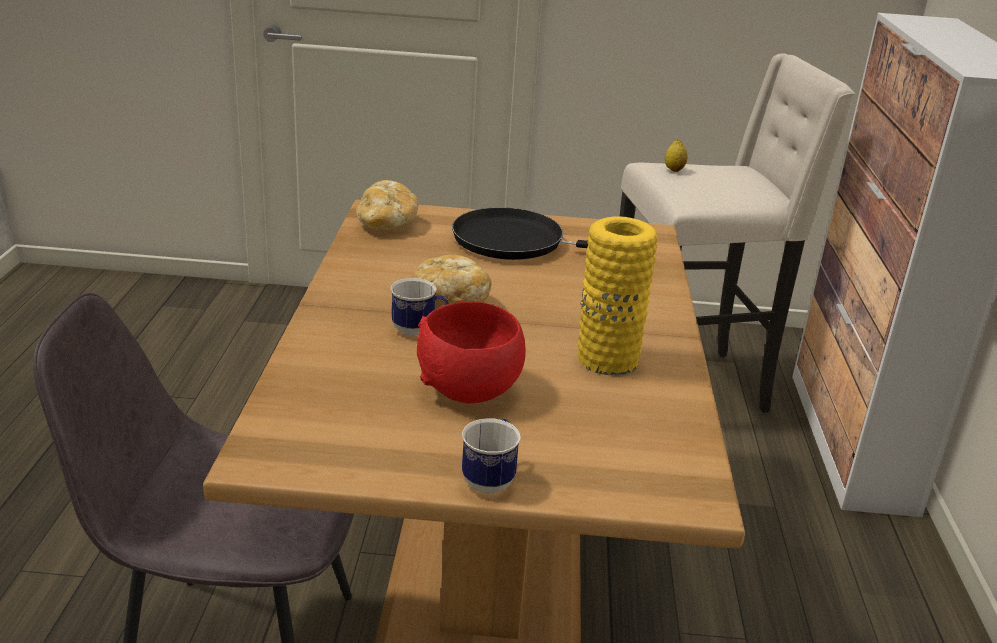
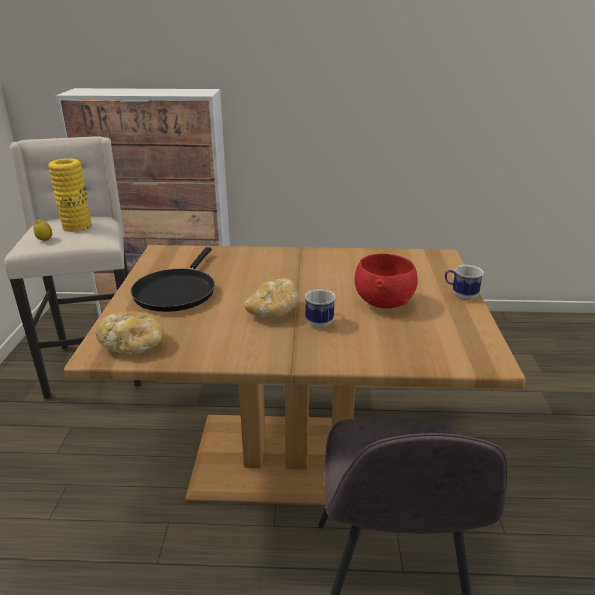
camera: 90 degrees left, 0 degrees up
yellow vase [578,217,658,376] -> yellow vase moved to [48,158,91,232]

